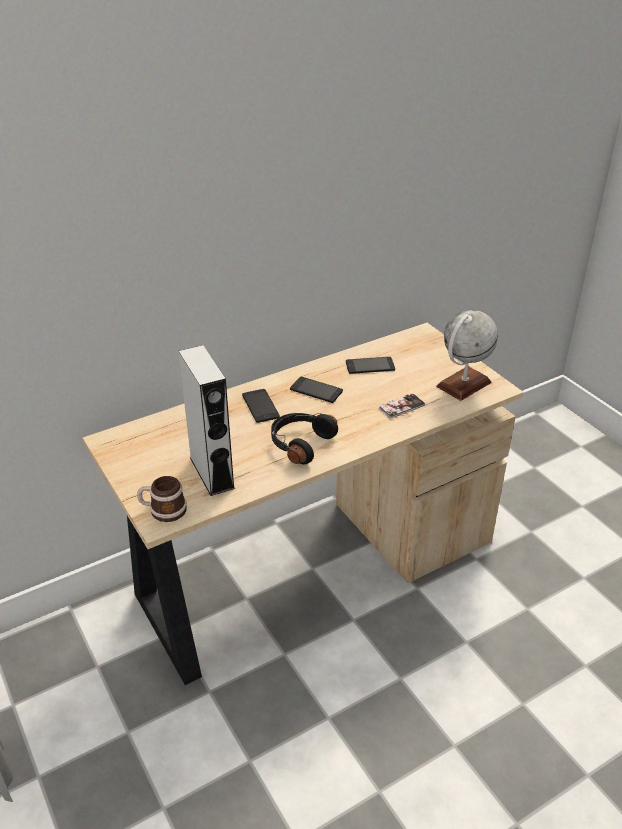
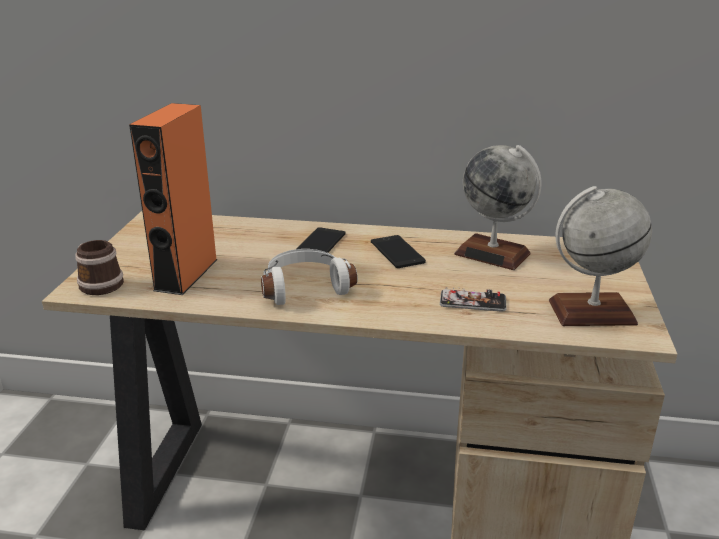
camera: 40 degrees right, 10 degrees down
grey speaker [178,345,235,496] -> orange speaker [129,103,218,295]
black headphones [271,413,338,465] -> white headphones [261,249,358,305]
phone [346,357,395,374] -> globe [454,145,542,270]

